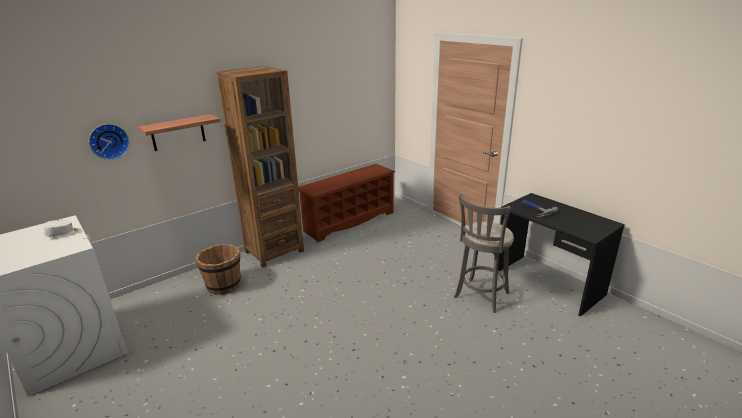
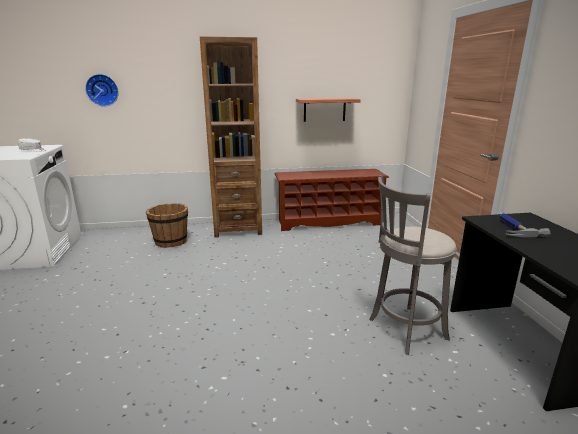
camera: 30 degrees right, 5 degrees down
shelf [138,114,220,151] -> shelf moved to [296,98,361,122]

